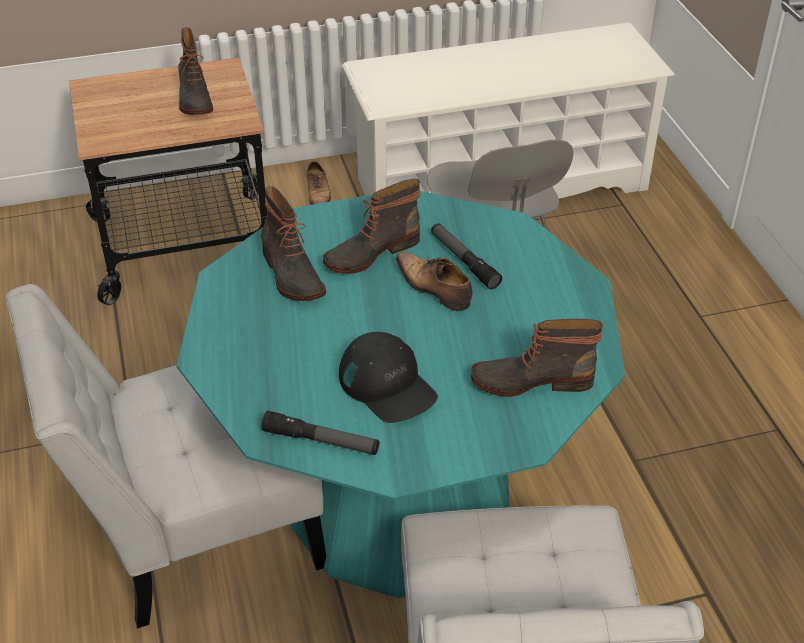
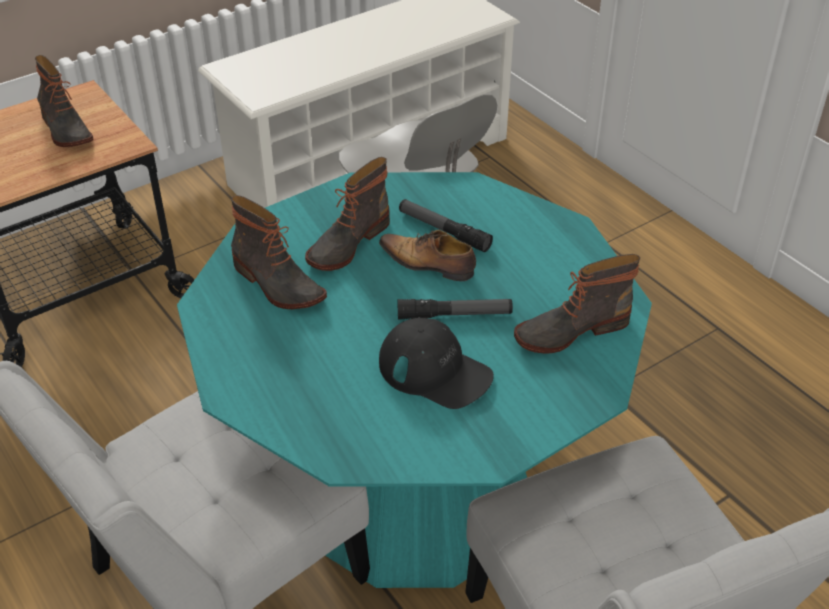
camera: 20 degrees left, 0 degrees up
flashlight [261,411,380,455] -> flashlight moved to [397,299,513,319]
shoe [306,161,331,205] -> none

